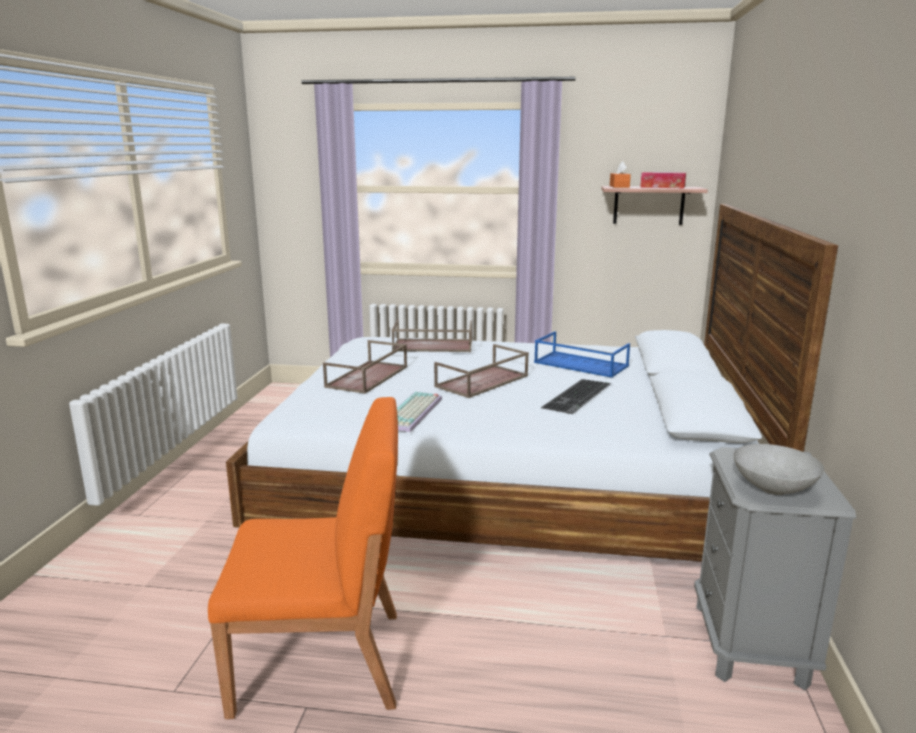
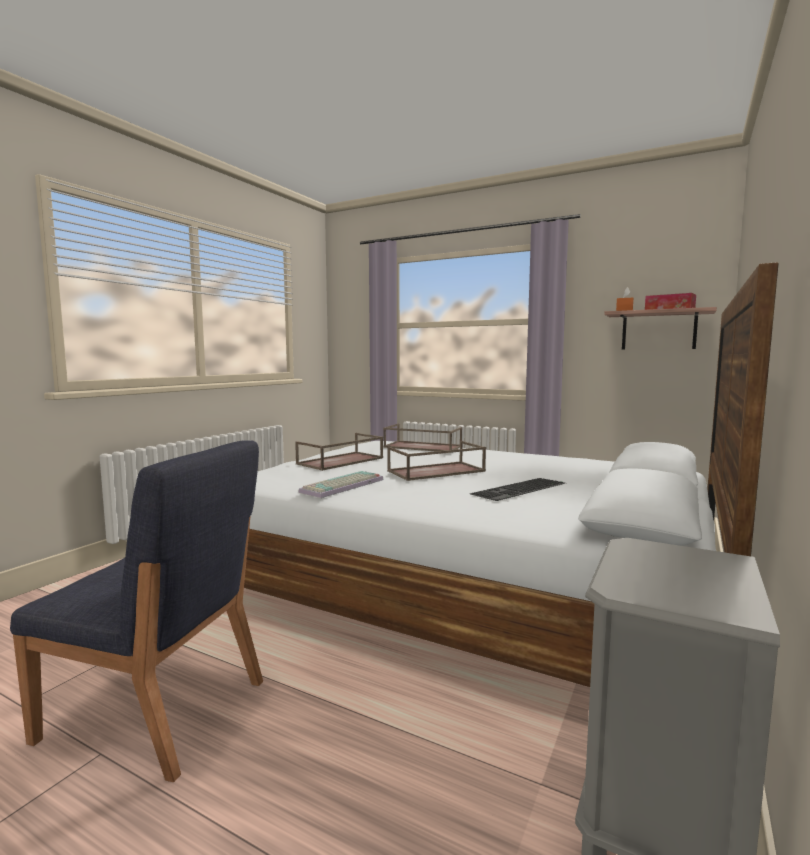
camera: 20 degrees right, 10 degrees down
orange chair [208,397,398,719] -> blue chair [10,440,263,782]
blue tray [534,331,630,378] -> none
grey bowl [733,444,824,495] -> none

